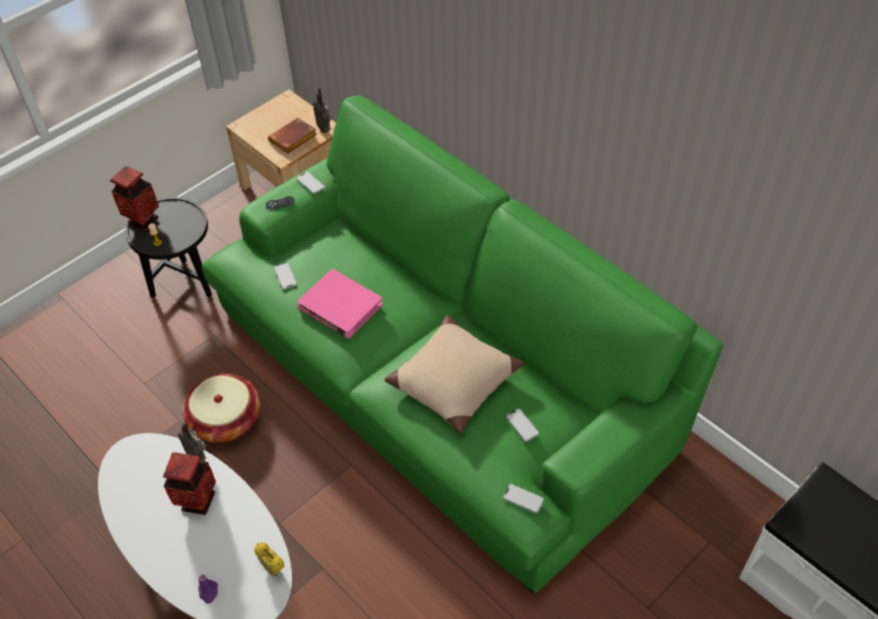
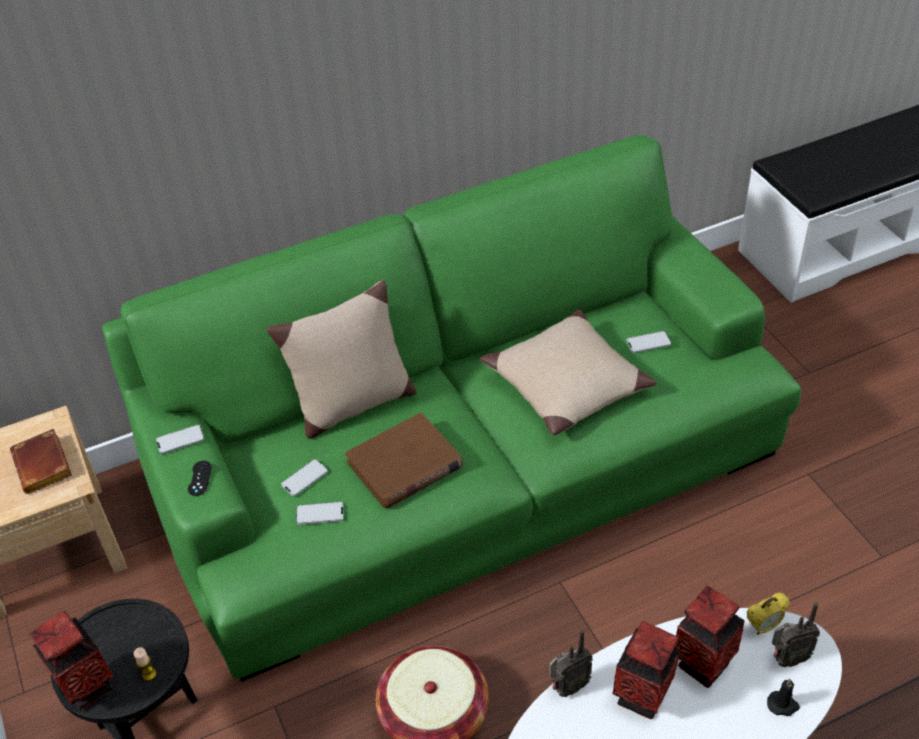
camera: 70 degrees left, 5 degrees down
purple candle [198,574,218,604] -> black candle [767,679,800,716]
pink book [297,269,383,339] -> brown book [345,413,463,508]
radio [313,87,332,133] -> radio moved to [772,603,820,667]
phone [503,484,545,513] -> phone moved to [281,459,329,497]
none -> beige pillow [266,281,417,439]
none -> vase [676,586,745,688]

